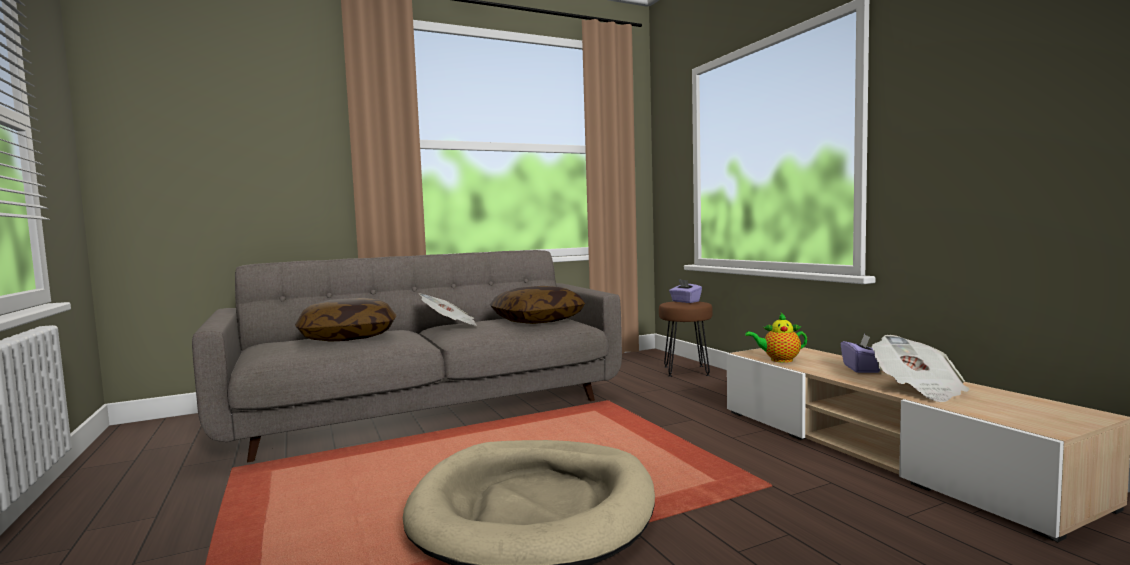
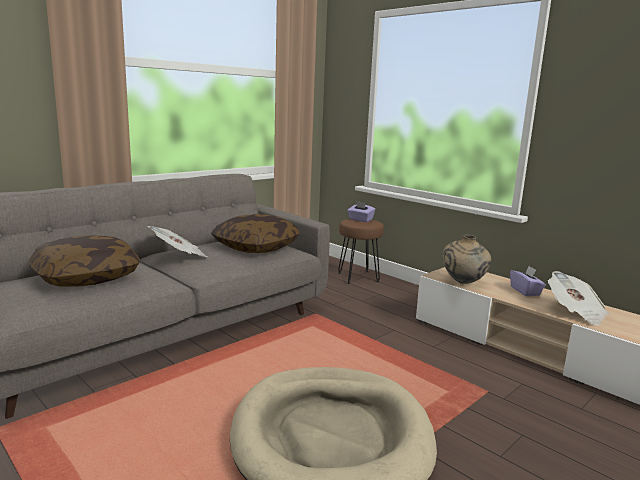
camera: 20 degrees left, 10 degrees up
teapot [745,313,807,363] -> beige vase [443,235,491,284]

